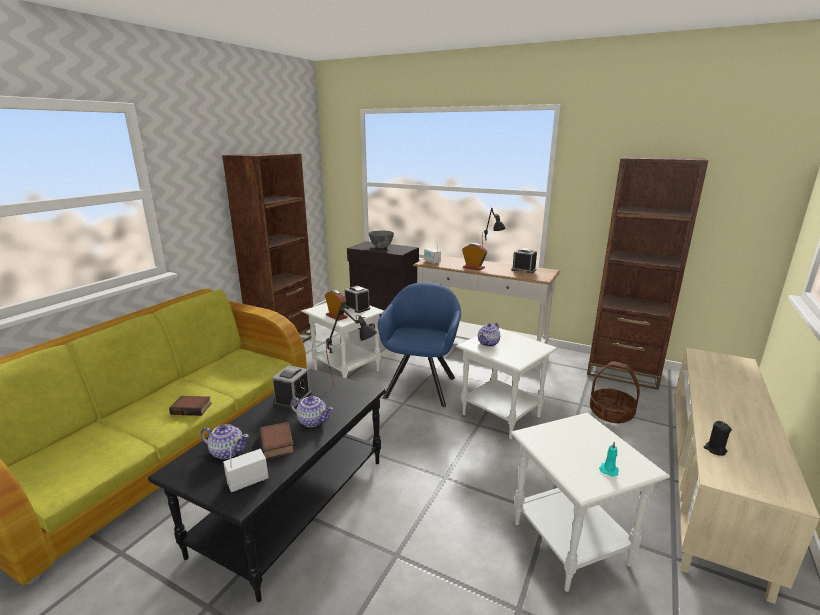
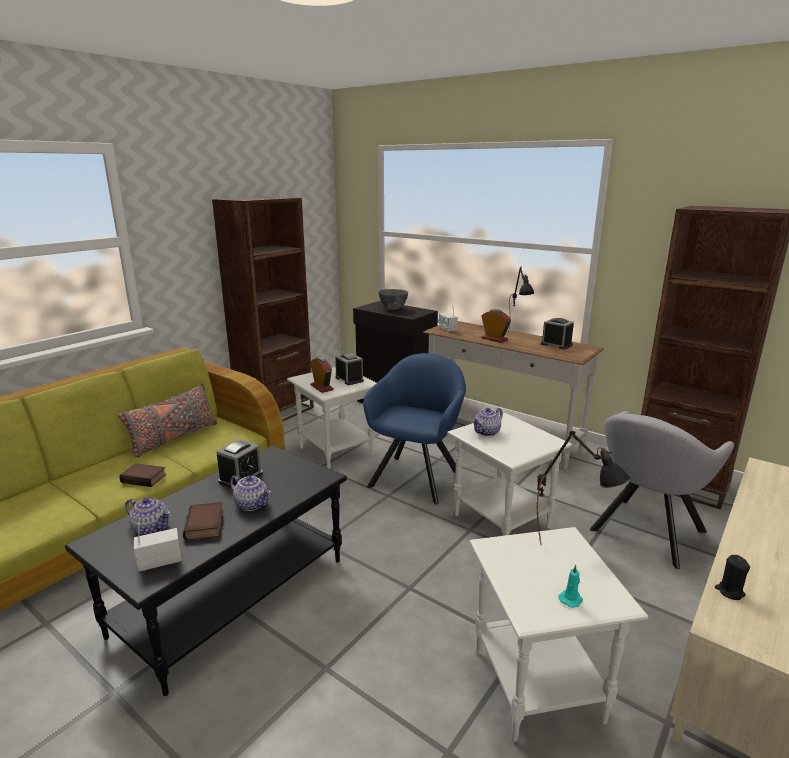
camera: 10 degrees right, 0 degrees up
black table lamp [326,306,378,386] -> black table lamp moved to [537,431,630,545]
basket [590,362,640,423] -> grey armchair [590,411,734,569]
none -> grey pillow [118,383,217,457]

